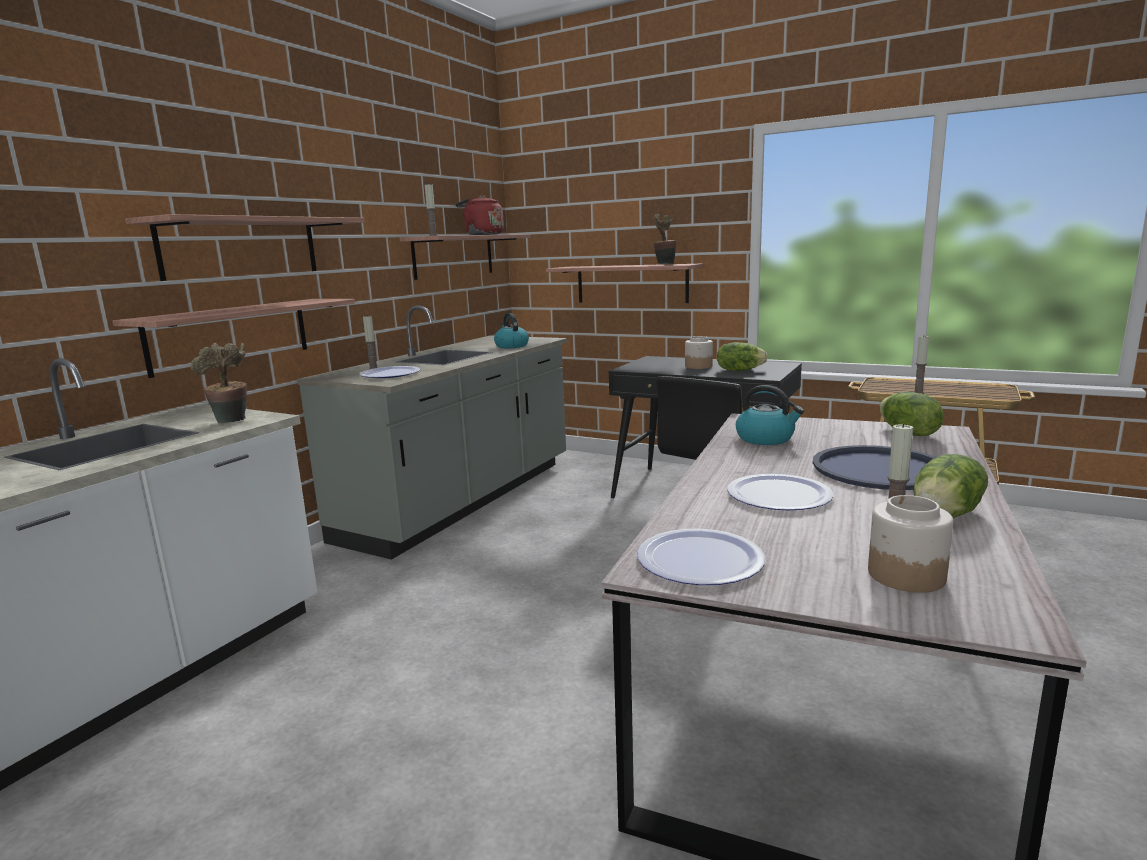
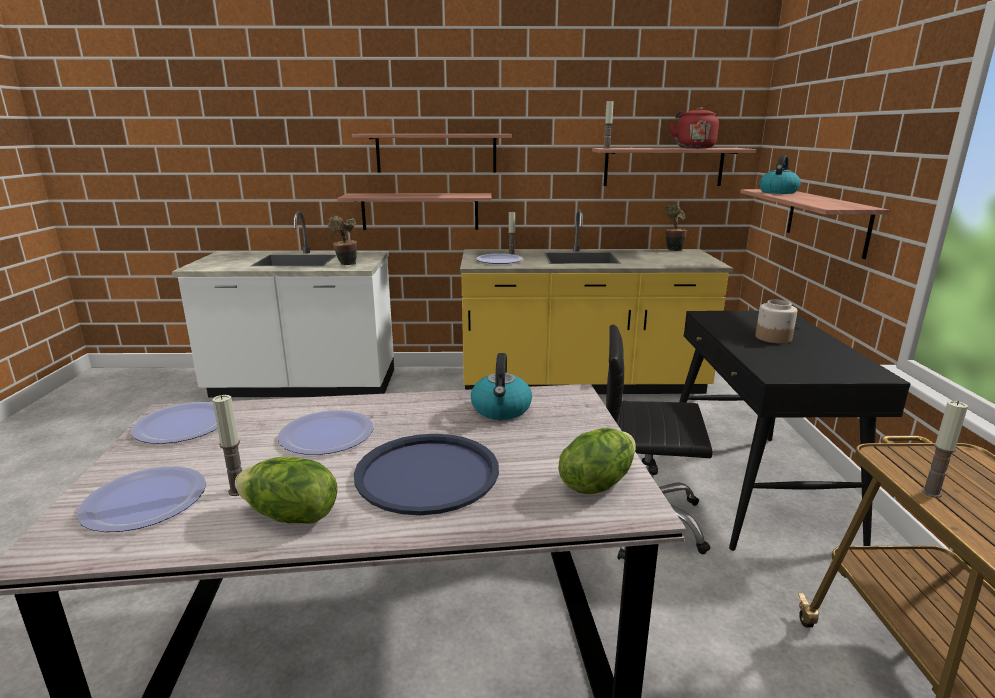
camera: 60 degrees right, 5 degrees up
grey counter [297,306,568,560] -> yellow counter [460,209,733,394]
kettle [494,313,529,348] -> kettle moved to [759,155,801,194]
potted plant [653,214,676,264] -> potted plant moved to [665,204,687,251]
lettuce [717,342,768,371] -> none
jar [868,495,953,593] -> plate [77,466,206,532]

